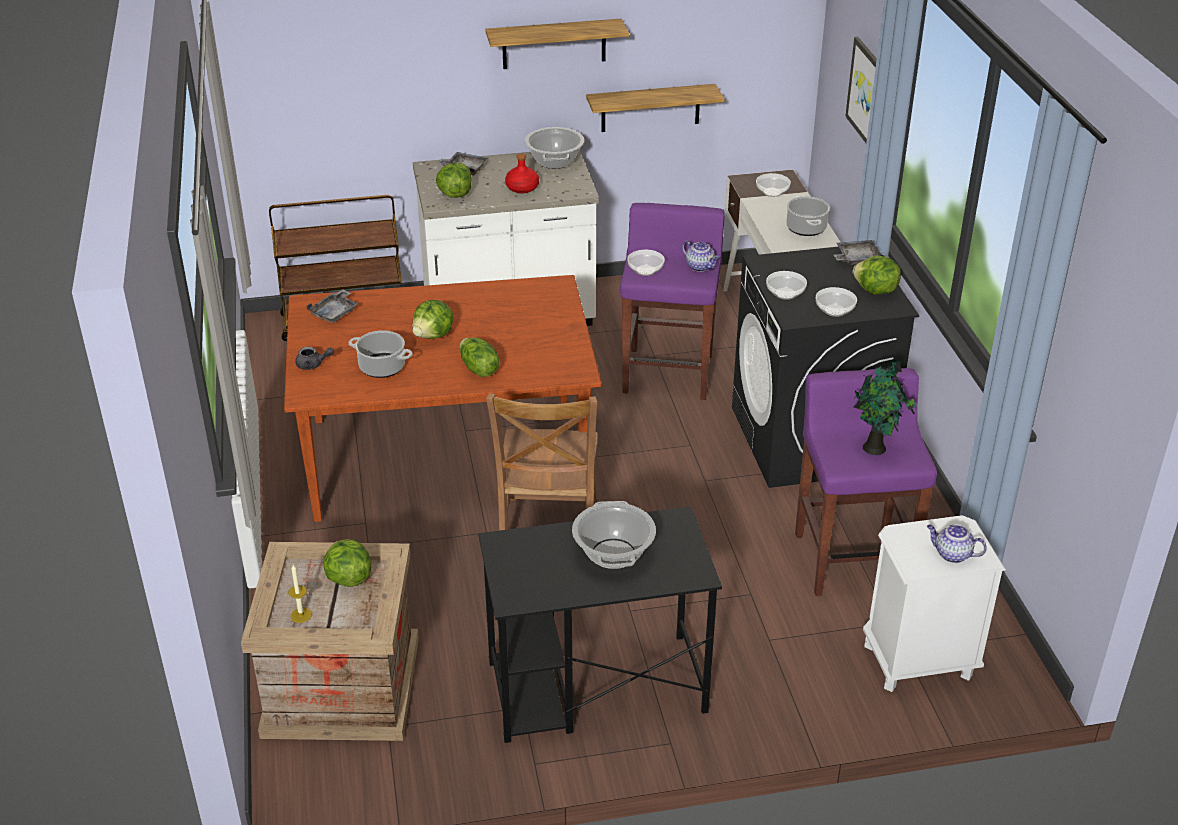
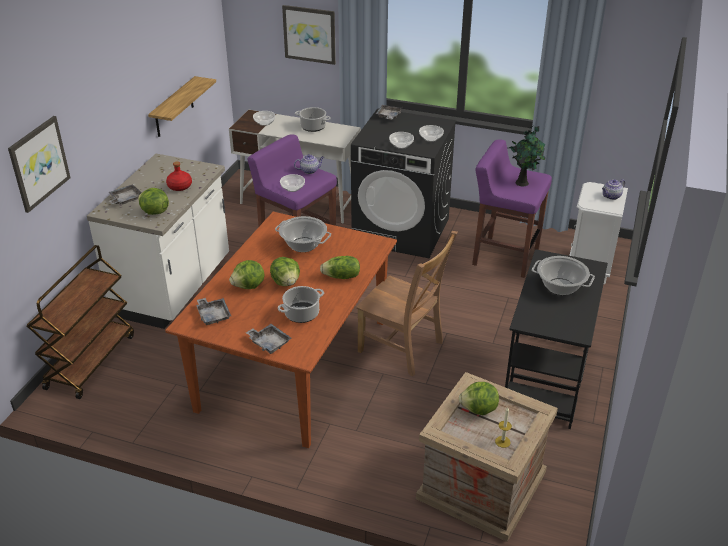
camera: 60 degrees left, 0 degrees up
grey teapot [295,347,334,370] -> grey tray [246,324,291,354]
shelf [485,19,629,69] -> none
cooking pot [525,127,584,169] -> cooking pot moved to [275,216,331,252]
lettuce [853,256,901,295] -> lettuce moved to [229,260,264,289]
none -> picture [8,116,71,213]

